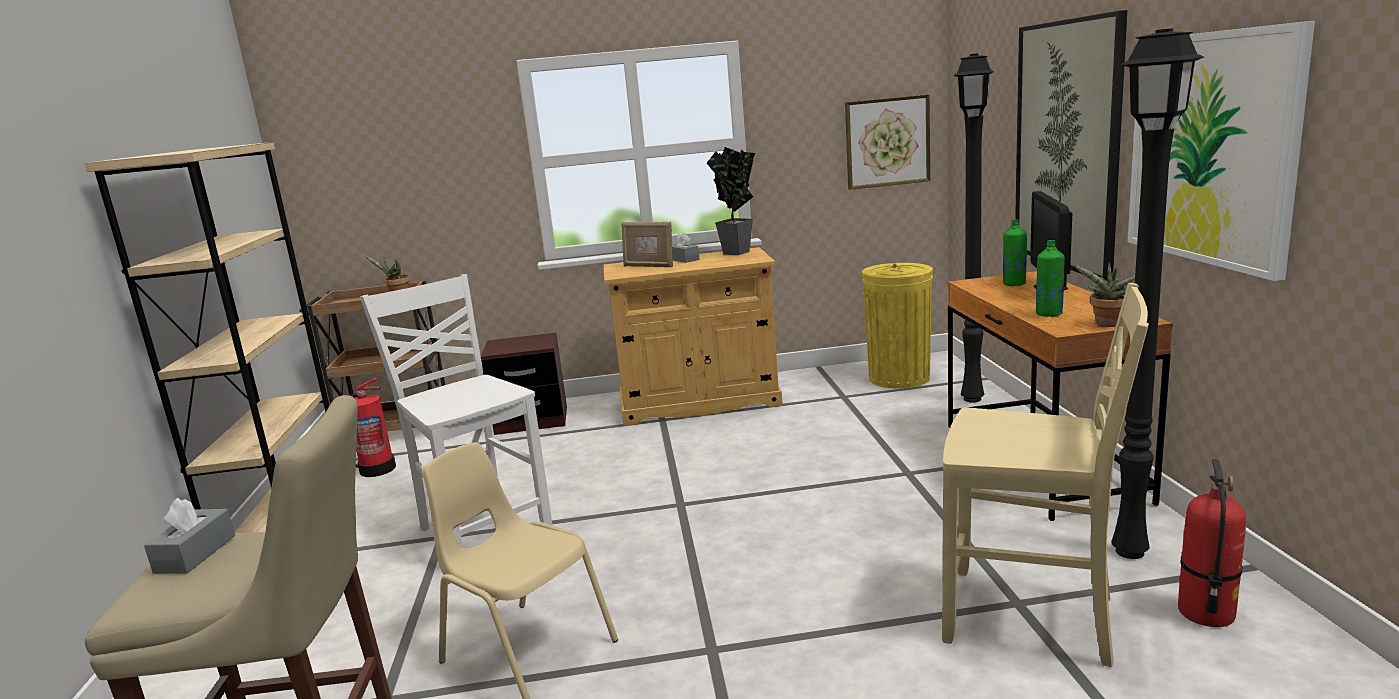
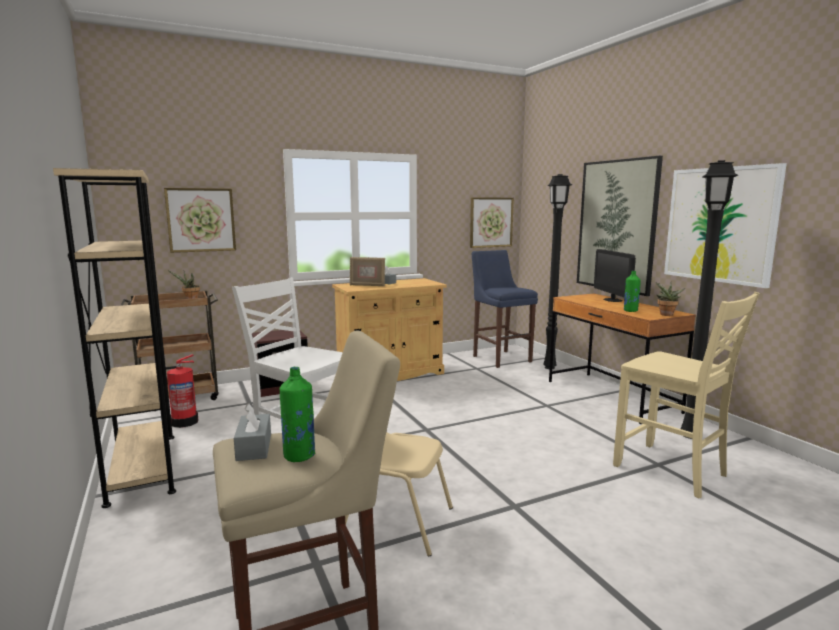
camera: 20 degrees left, 5 degrees down
potted plant [707,147,755,255] -> none
yellow trash can [862,263,933,389] -> blue stool [472,250,538,368]
beige chair [942,283,1149,667] -> beige chair turned 45 degrees clockwise [613,292,759,498]
green bottle [1003,219,1027,286] -> green bottle moved to [280,367,315,462]
fire extinguisher [1178,459,1246,627] -> none
none -> picture [164,188,236,253]

